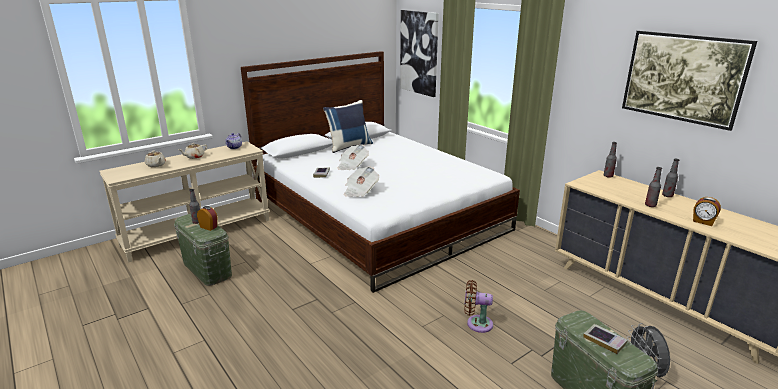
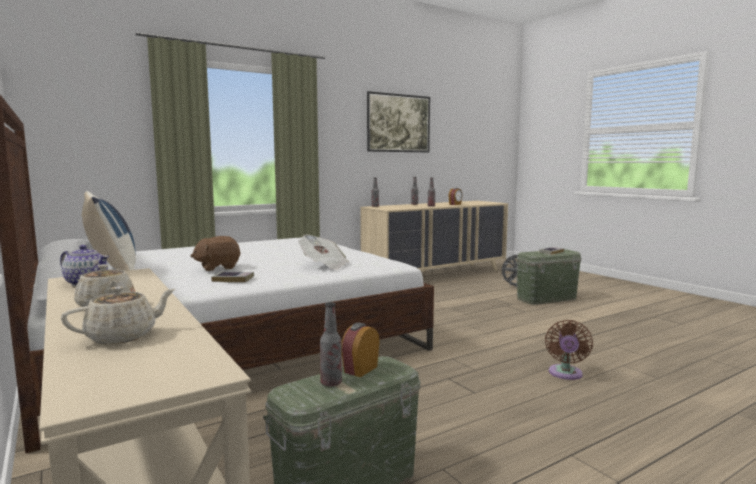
camera: 85 degrees left, 15 degrees down
newspaper [338,144,369,170] -> brown plush toy [191,236,241,271]
picture [400,10,439,97] -> none
brown fan [464,280,493,333] -> brown fan moved to [545,320,593,380]

